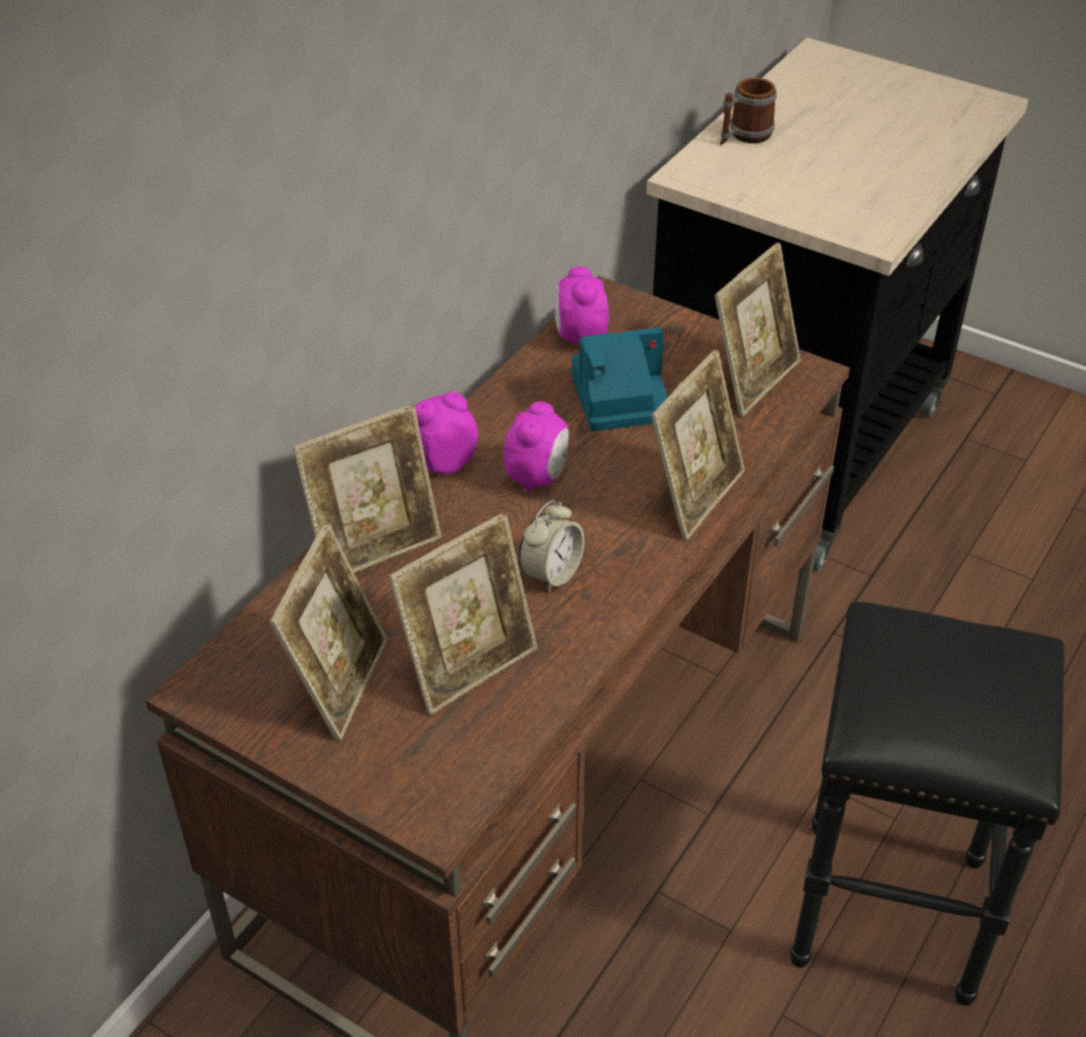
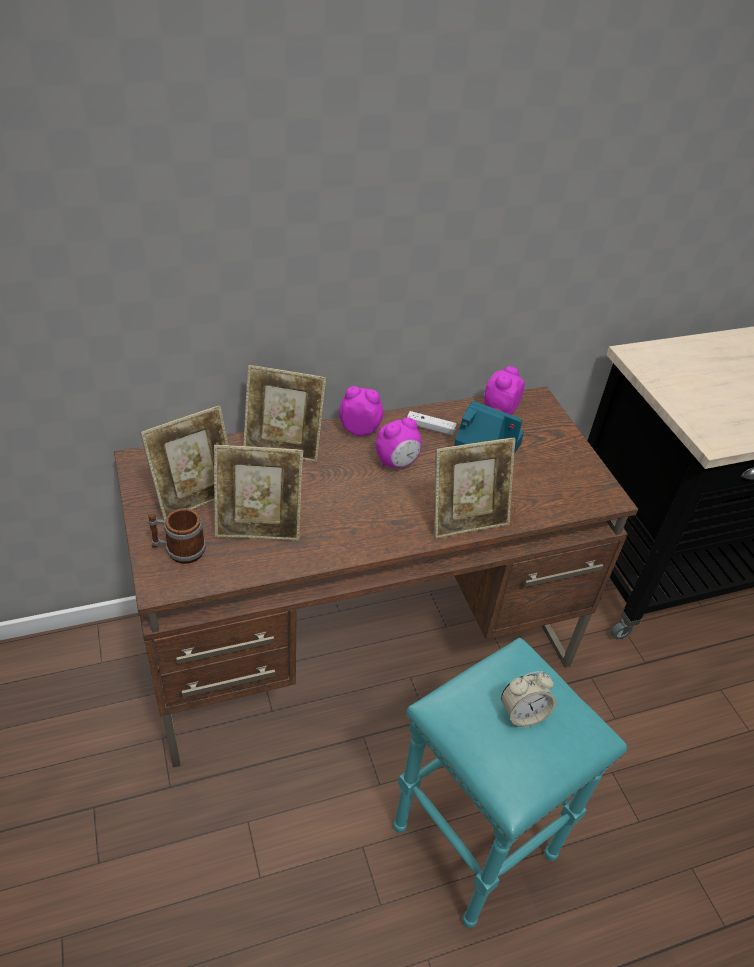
camera: 35 degrees right, 0 degrees up
alarm clock [519,500,584,592] -> alarm clock moved to [501,671,556,727]
picture frame [715,243,801,417] -> none
mug [720,78,777,145] -> mug moved to [148,508,206,564]
black stool [790,602,1065,1006] -> turquoise stool [394,638,627,928]
none -> white game controller [407,411,457,436]

